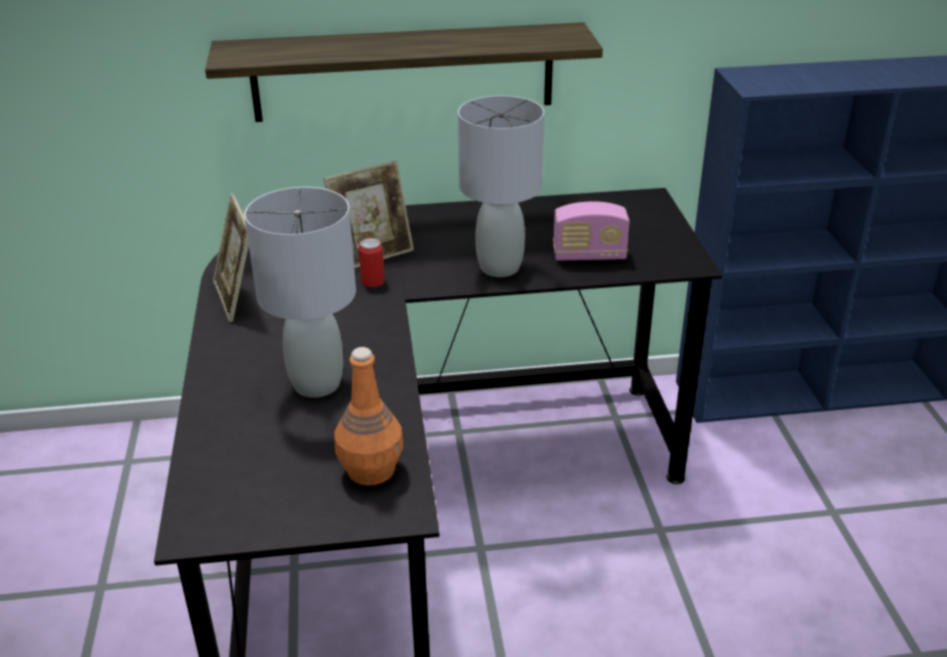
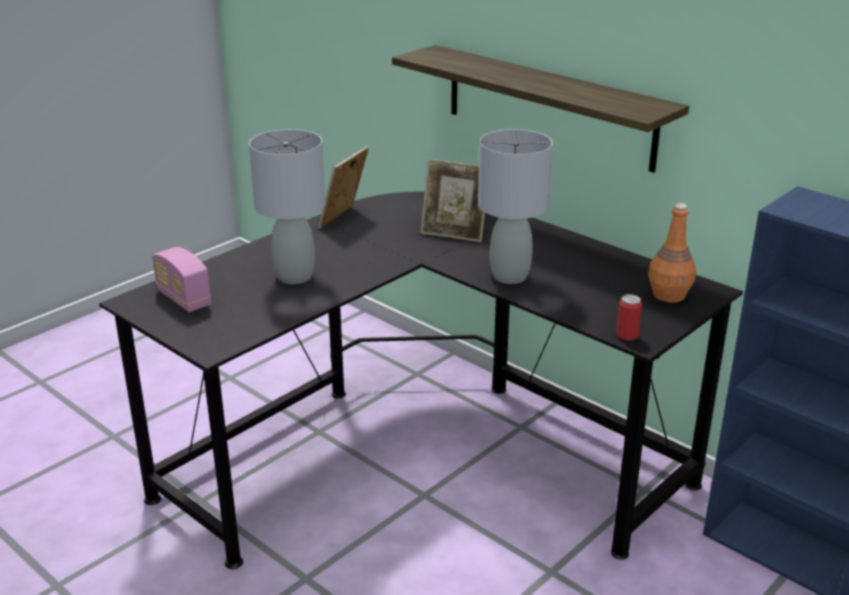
camera: 50 degrees right, 5 degrees down
orange bottle [334,347,403,485] -> orange bottle moved to [648,203,696,303]
can [359,238,385,287] -> can moved to [616,294,642,341]
radio [553,202,630,261] -> radio moved to [152,247,211,312]

